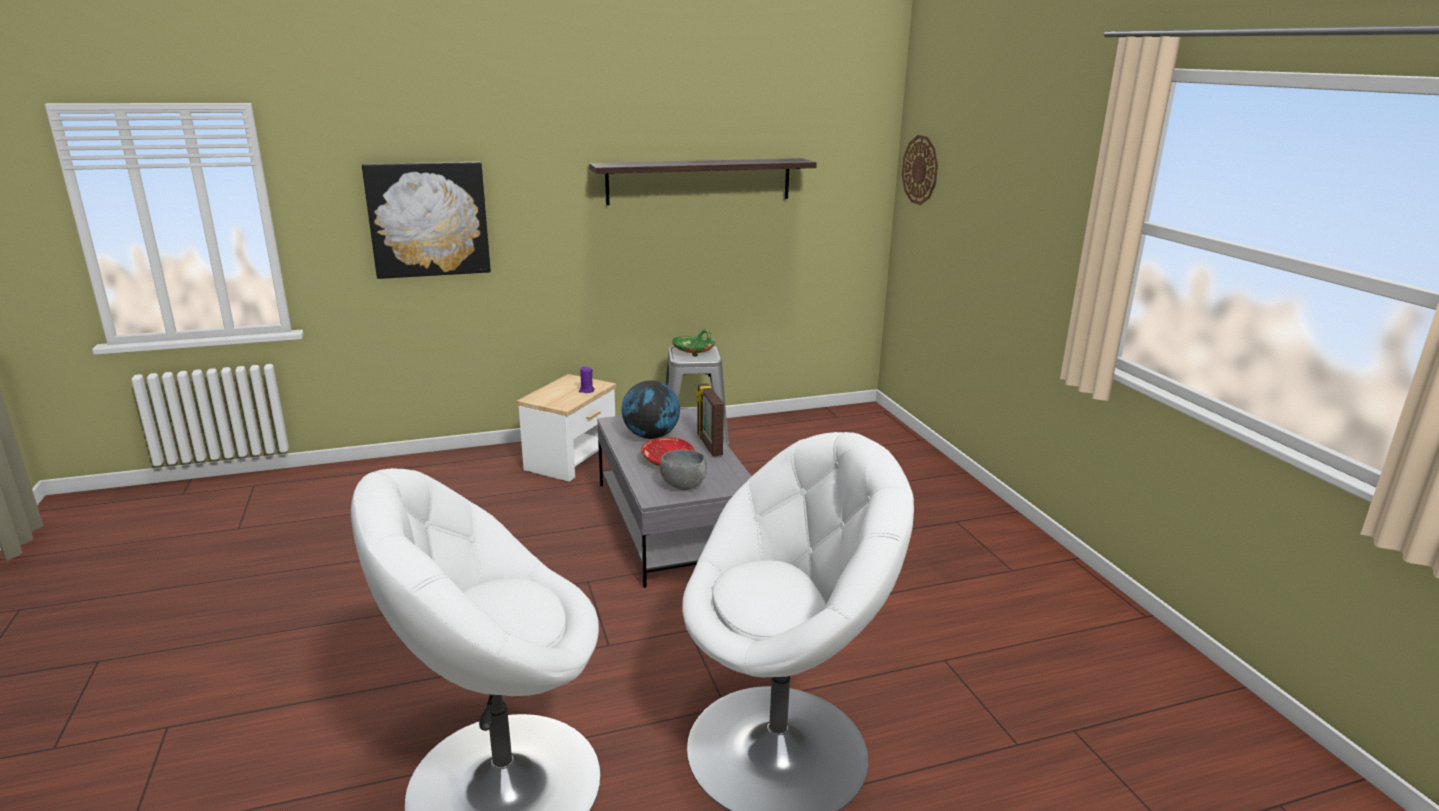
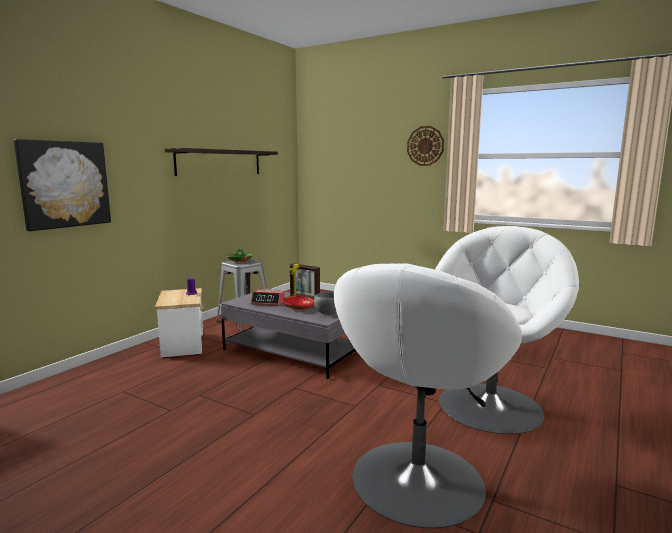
camera: 40 degrees left, 10 degrees down
globe [621,380,680,439] -> alarm clock [251,290,285,306]
wall clock [902,135,938,205] -> wall clock moved to [407,126,444,166]

